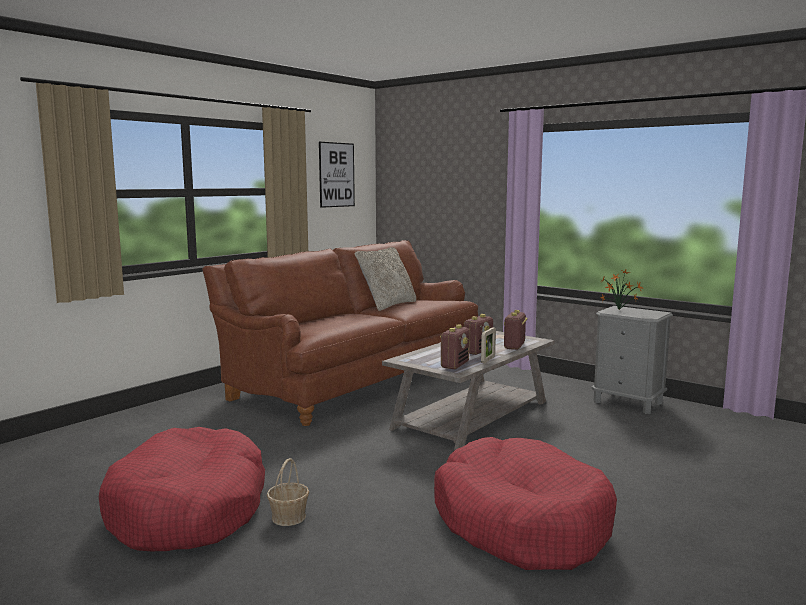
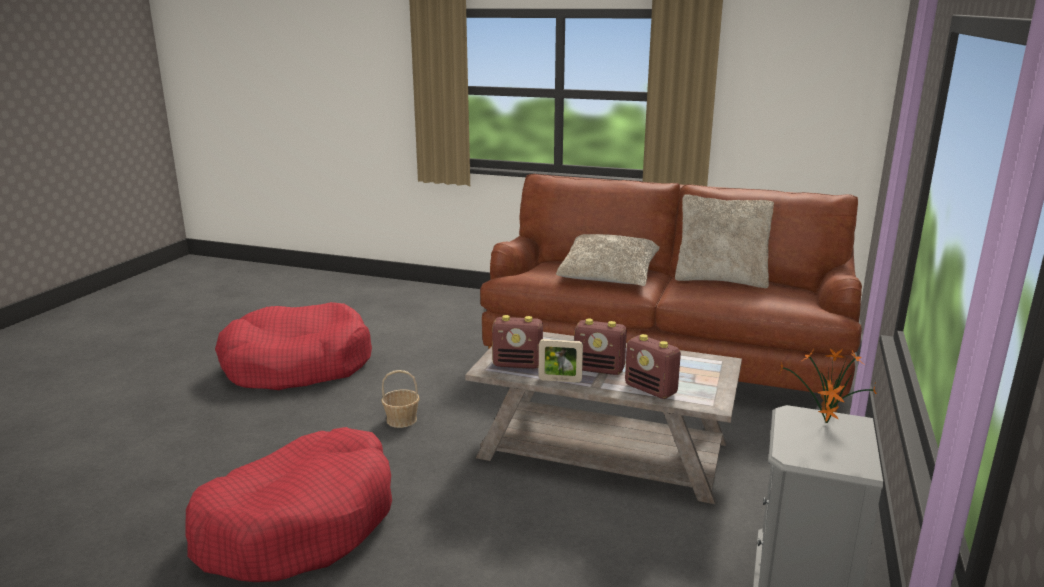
camera: 70 degrees right, 10 degrees up
basket [267,458,309,526] -> basket moved to [381,370,420,428]
picture [319,142,355,208] -> none
radio [504,310,528,350] -> radio turned 135 degrees counterclockwise [625,334,681,399]
none -> beige pillow [556,234,659,286]

